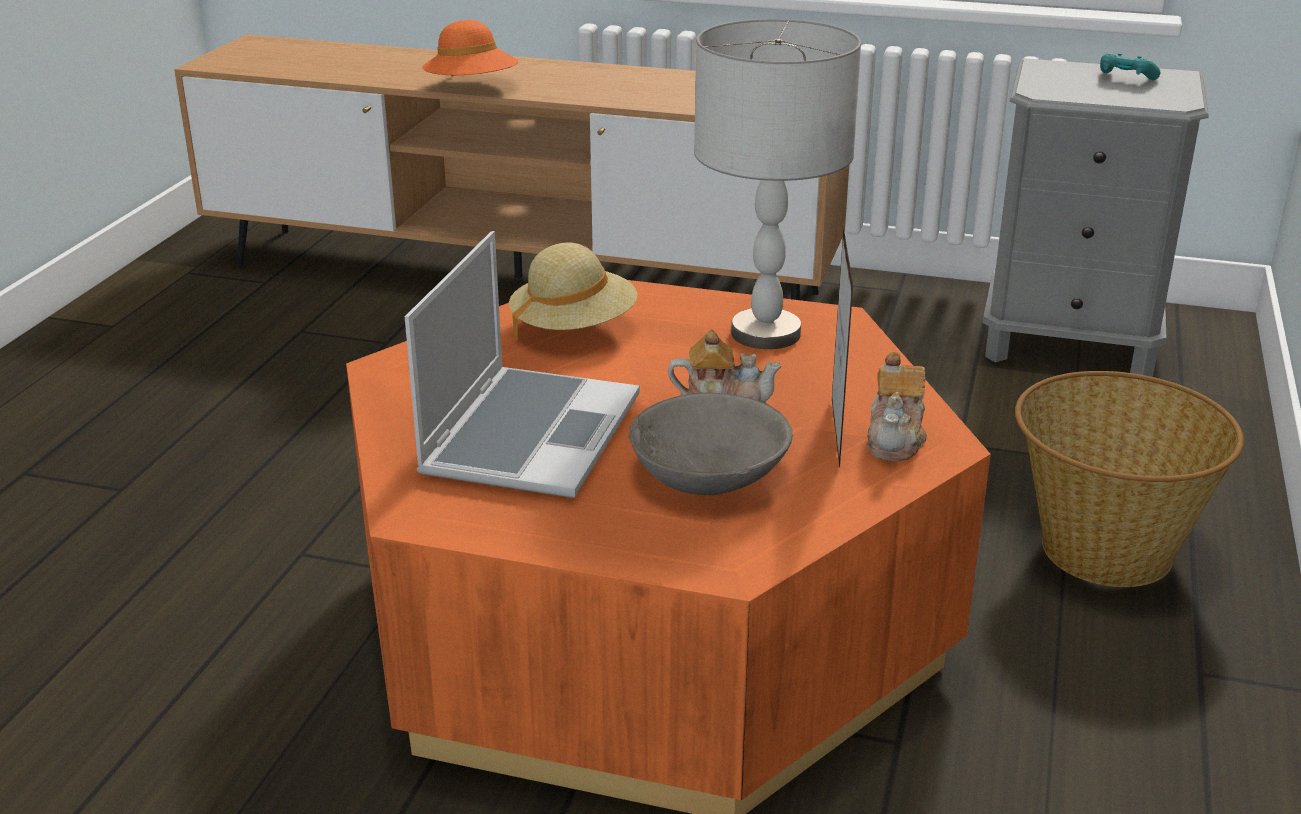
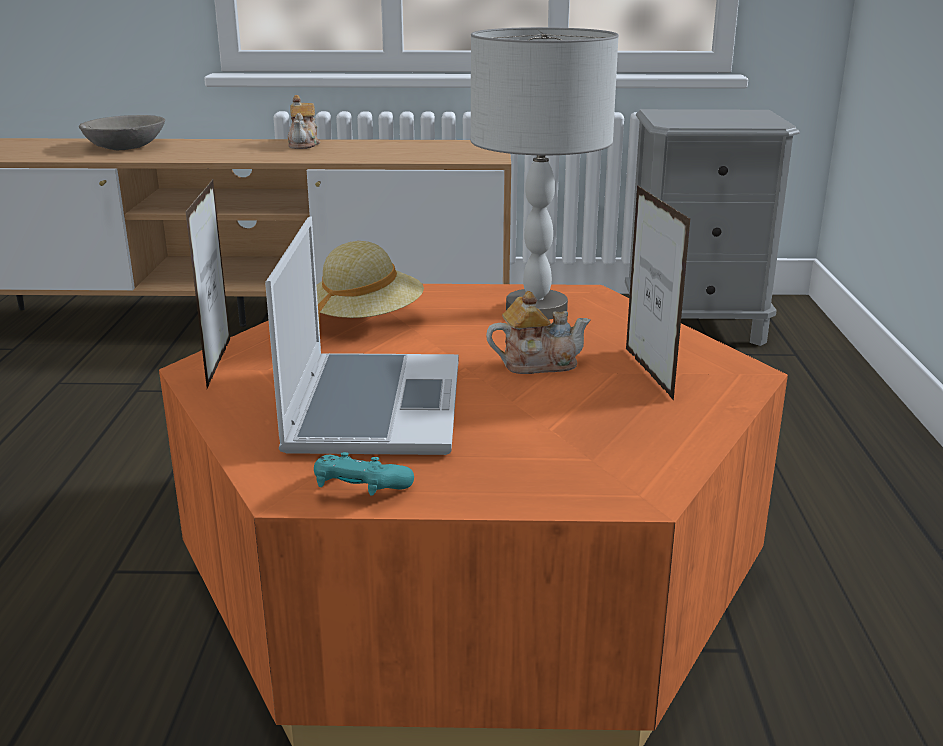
camera: 15 degrees left, 5 degrees down
orange hat [422,20,518,77] -> none
grey bowl [629,393,793,495] -> grey bowl moved to [79,115,165,150]
teapot [867,351,927,461] -> teapot moved to [288,95,320,149]
basket [1015,371,1244,587] -> none
turquoise game controller [1100,53,1161,80] -> turquoise game controller moved to [314,452,414,496]
none -> picture frame [185,179,230,388]

